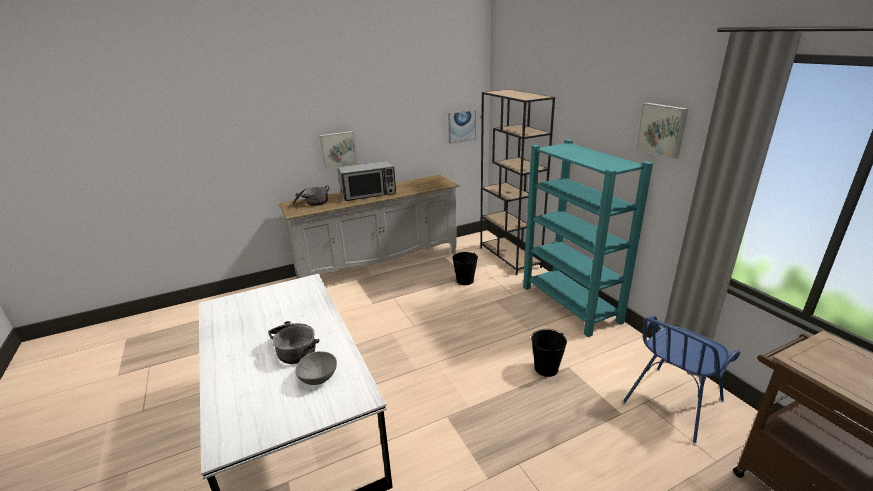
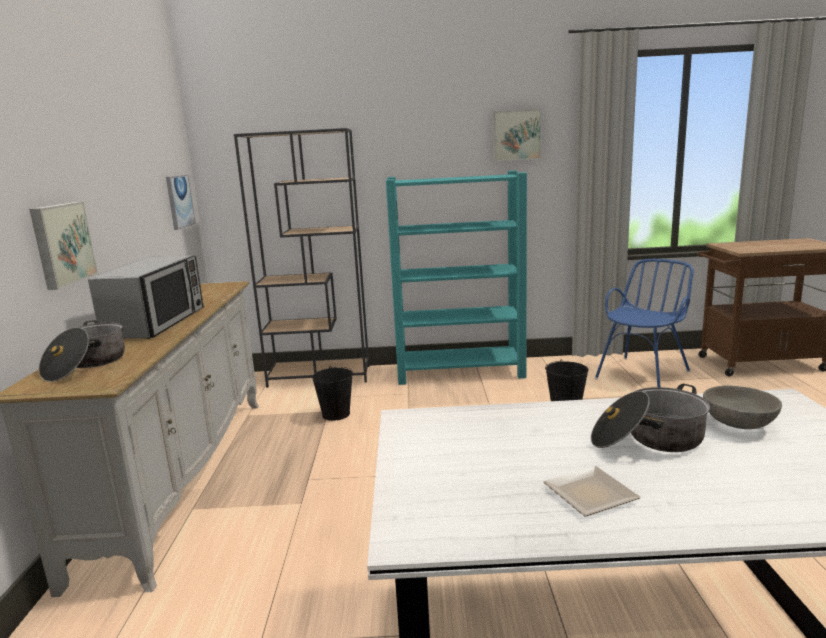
camera: 65 degrees left, 10 degrees down
blue chair [622,315,740,446] -> blue chair turned 120 degrees counterclockwise [594,259,694,387]
none -> plate [543,466,641,517]

